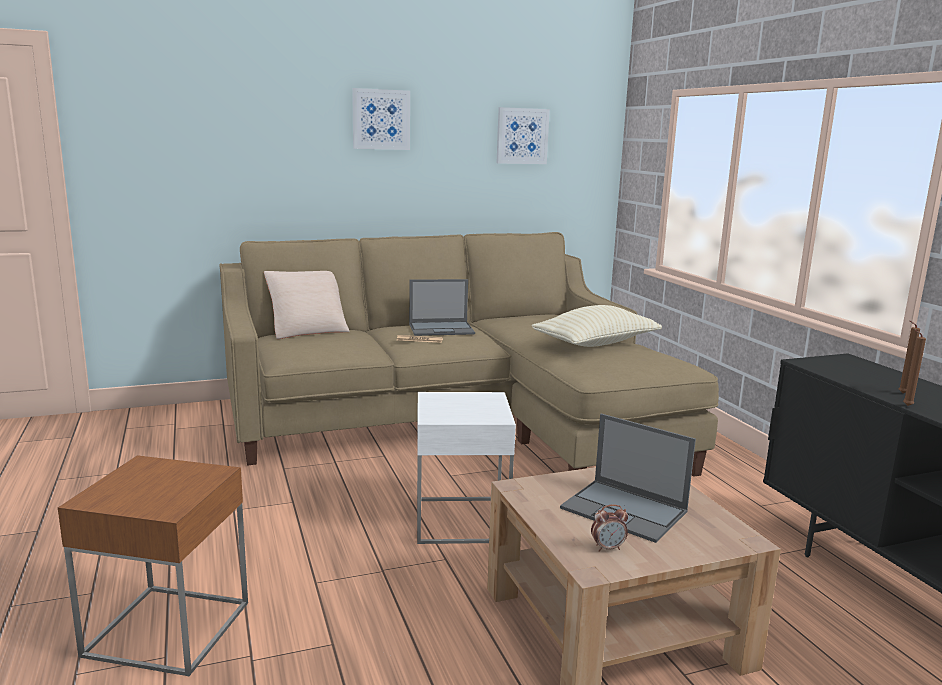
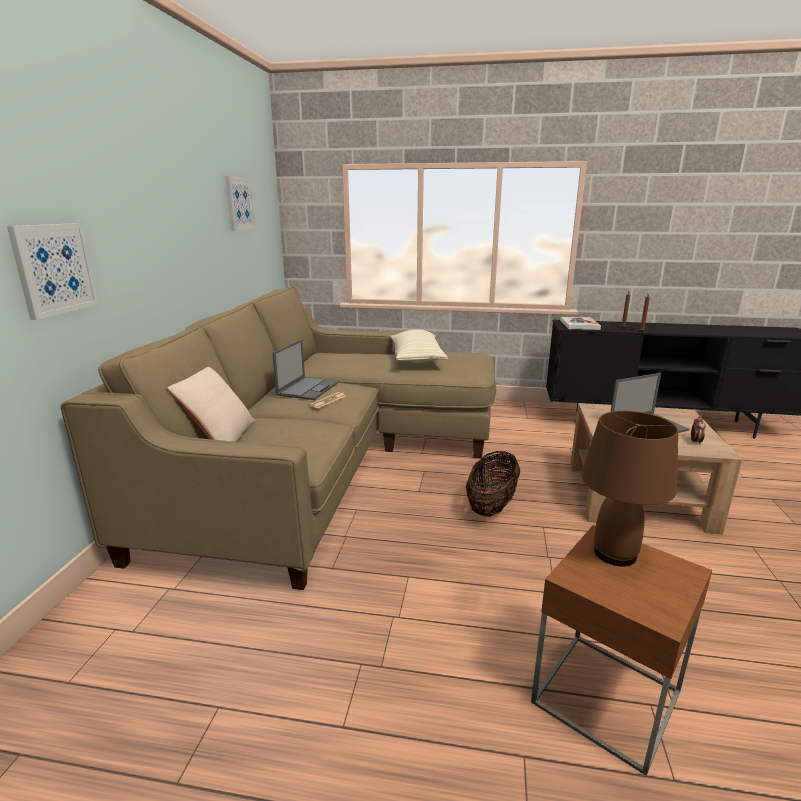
camera: 60 degrees left, 5 degrees up
picture [352,88,410,150] -> picture moved to [7,223,99,320]
white side table [417,392,516,544] -> basket [466,451,520,517]
none -> book [560,317,601,330]
none -> brown table lamp [581,411,678,567]

